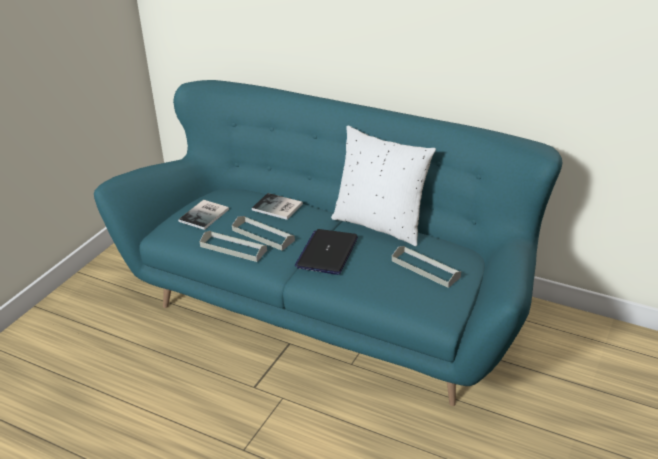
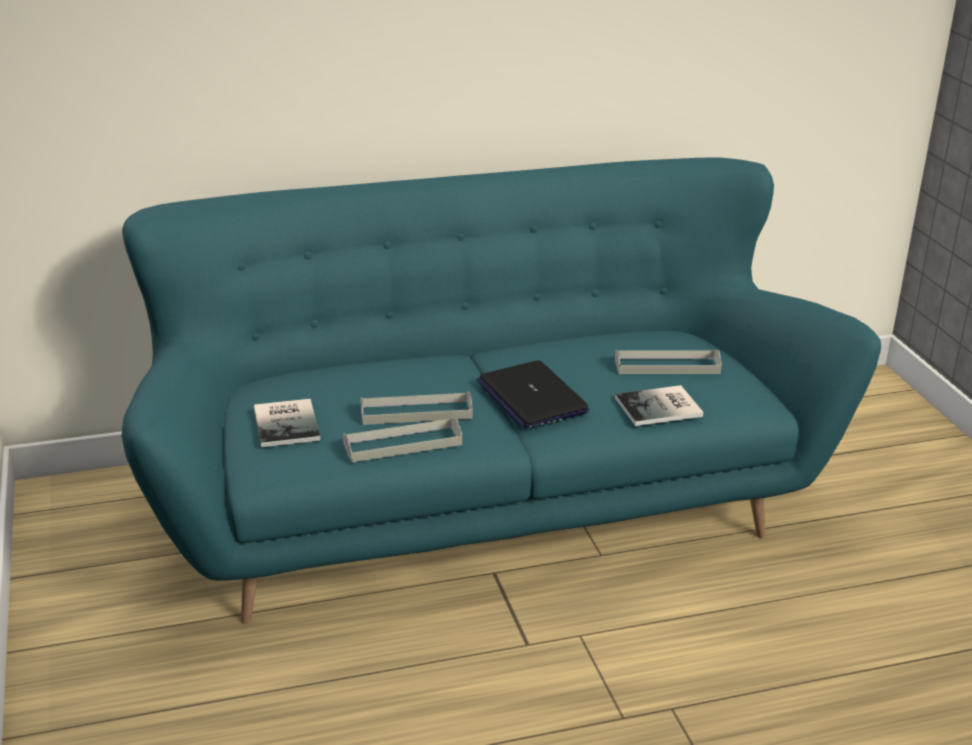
camera: 45 degrees left, 5 degrees down
book [252,193,303,220] -> book moved to [615,385,703,426]
white pillow [331,126,436,246] -> none

